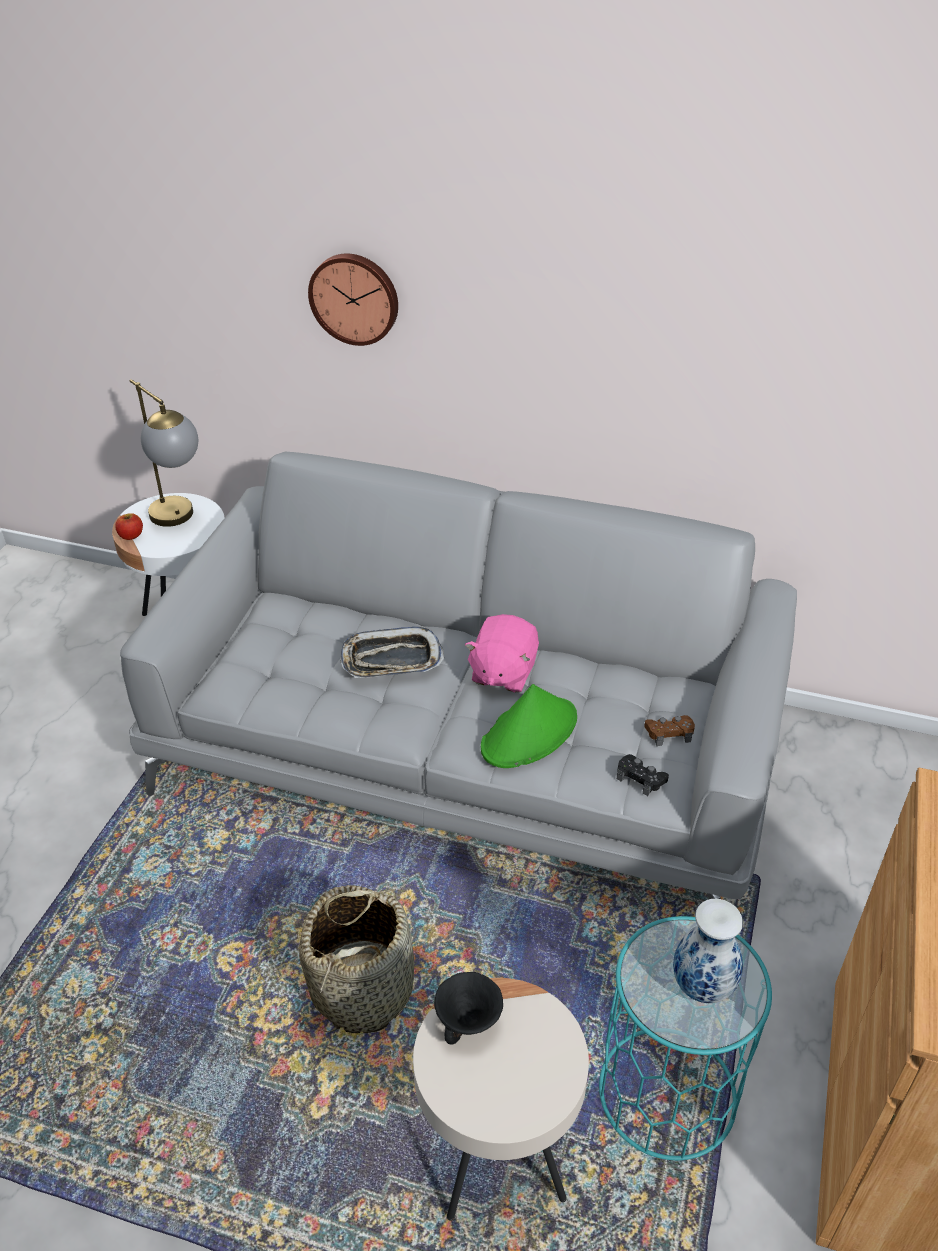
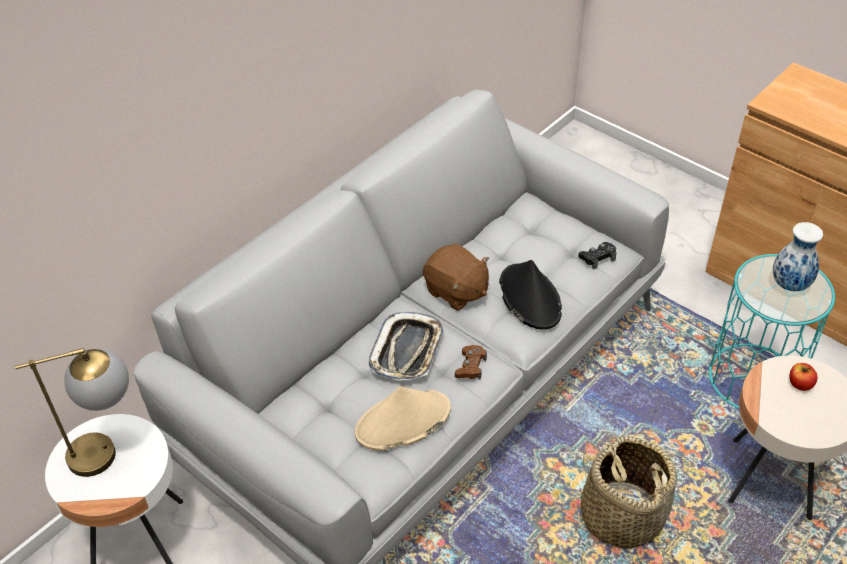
camera: 65 degrees left, 5 degrees up
apple [115,513,143,540] -> apple moved to [789,363,818,391]
wall clock [308,254,398,346] -> none
black bowl [434,972,503,1044] -> none
pink plush toy [465,614,539,693] -> brown plush toy [423,244,489,311]
green hat [481,684,577,768] -> black hat [499,260,562,330]
brown game controller [644,715,695,746] -> brown game controller moved to [455,345,487,379]
none -> beige hat [355,387,451,451]

